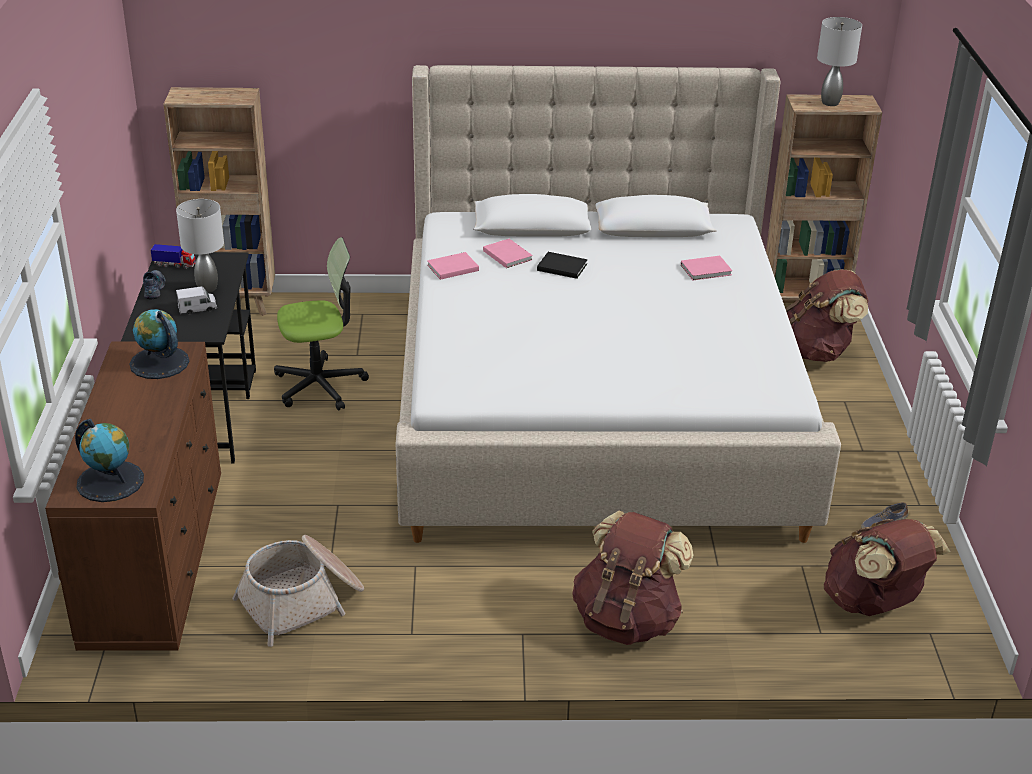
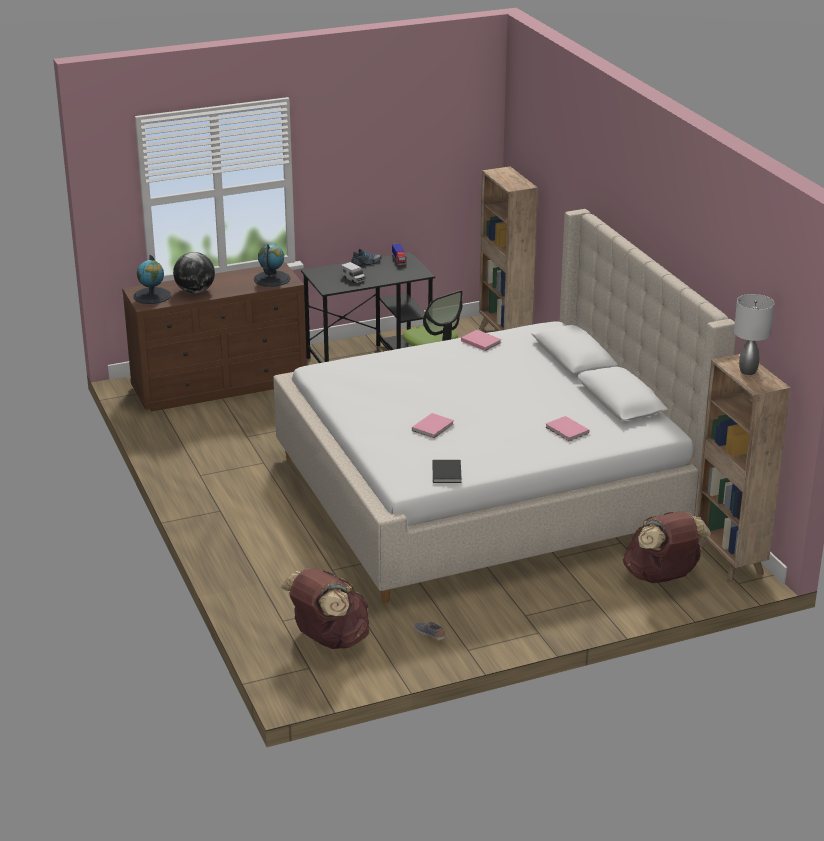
camera: 70 degrees right, 5 degrees down
grey table lamp [176,199,224,293] -> none
basket [232,535,364,647] -> none
pink book [483,239,533,268] -> pink book moved to [412,413,454,438]
black book [537,252,588,279] -> black book moved to [432,460,462,483]
brown backpack [572,510,693,645] -> none
none -> globe [173,252,215,293]

